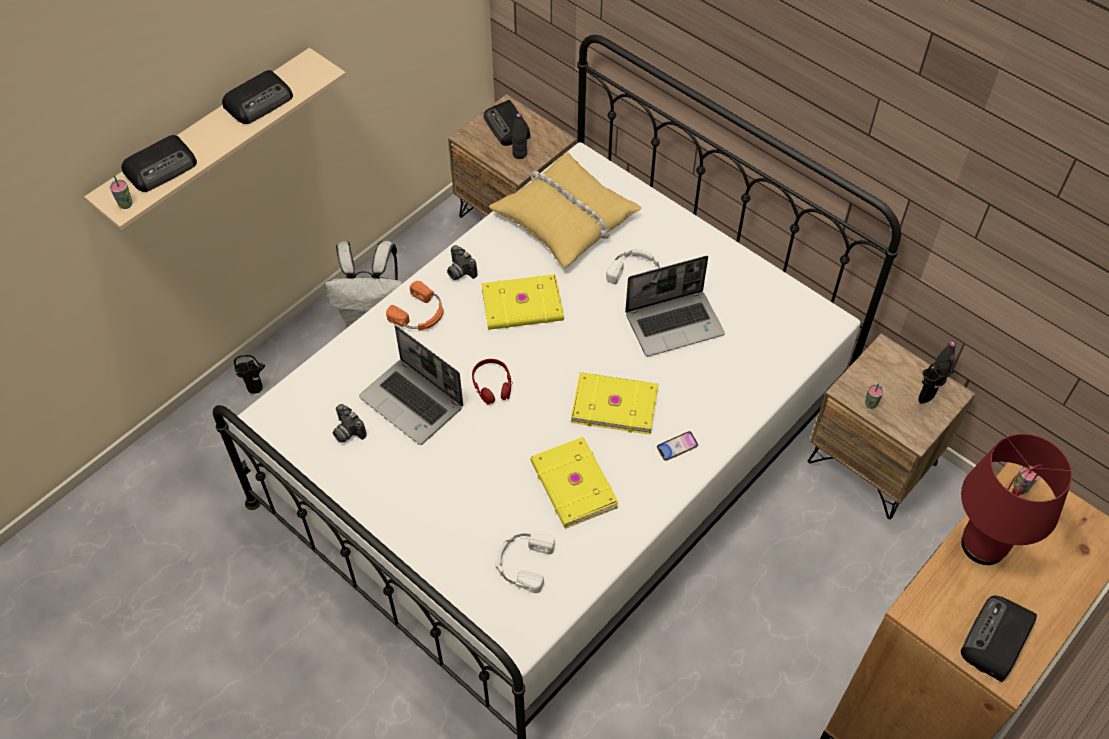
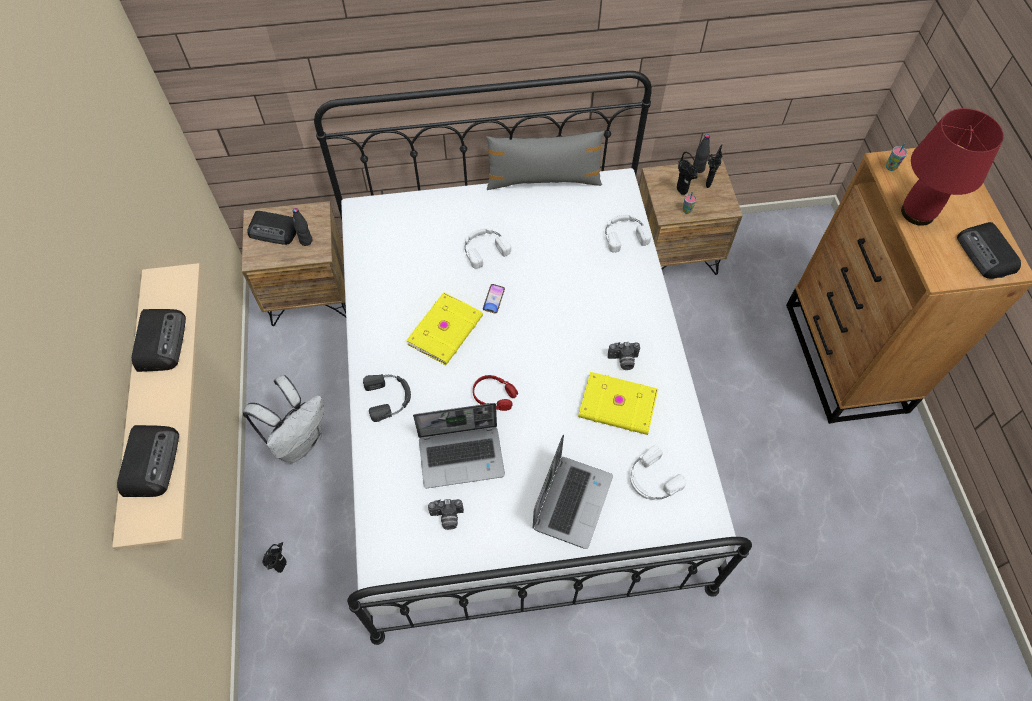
camera: 50 degrees left, 5 degrees up
cup [110,175,133,209] -> none
orange headphones [386,281,444,330] -> black headphones [363,374,411,422]
camera [447,245,477,280] -> camera moved to [608,342,640,370]
yellow pillow [489,153,641,268] -> none
yellow book [571,372,658,435] -> none
laptop [625,256,725,356] -> laptop moved to [533,435,613,549]
phone [657,431,698,461] -> phone moved to [483,284,505,314]
none -> grey pillow [486,131,605,190]
none -> white headphones [605,214,651,252]
none -> black vase [677,152,698,195]

